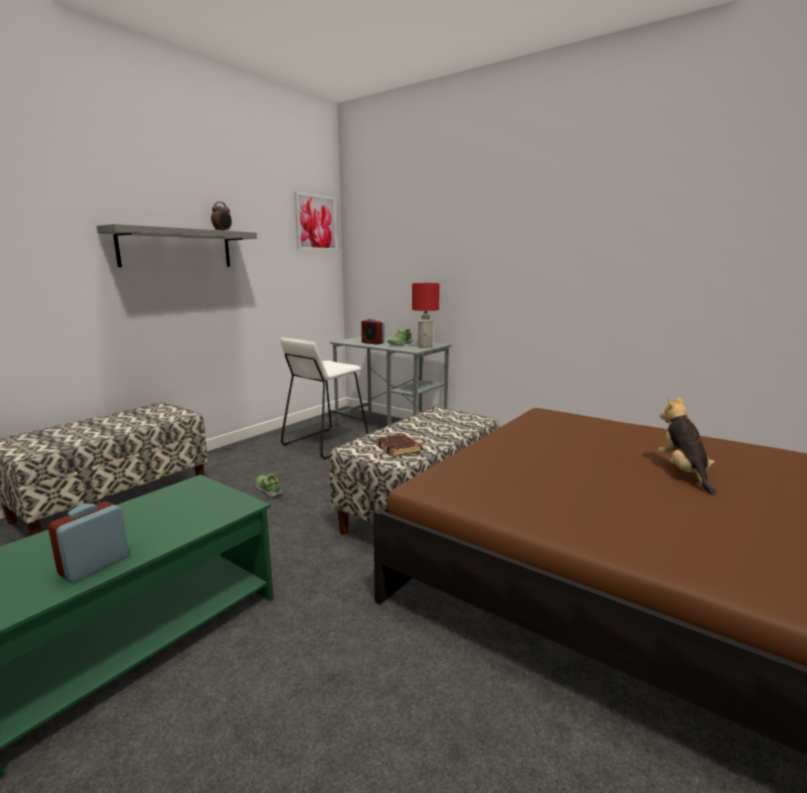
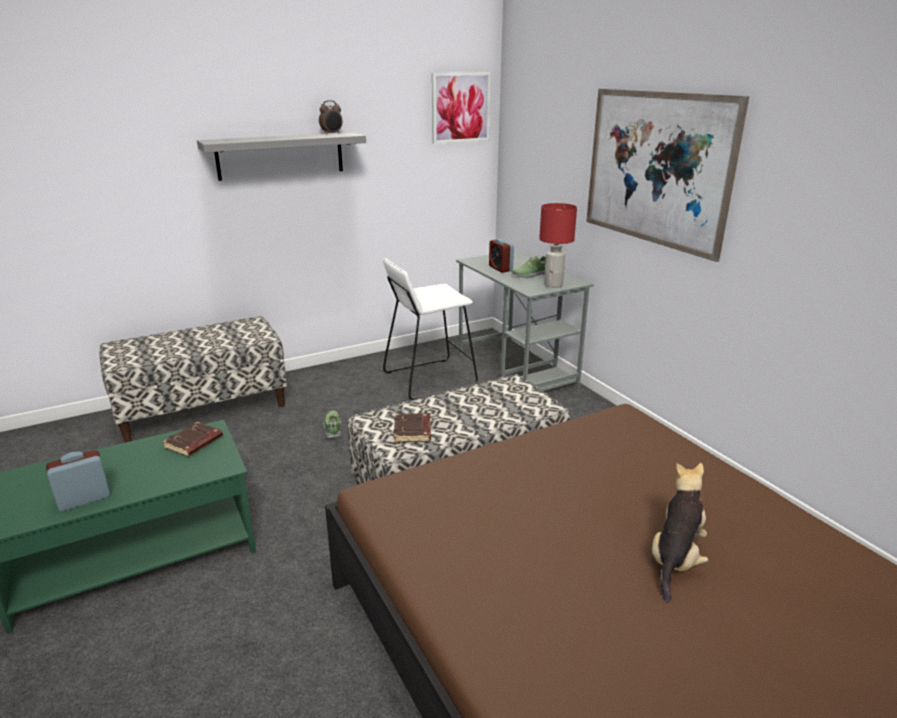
camera: 25 degrees right, 10 degrees up
none -> brown book [162,422,223,457]
none -> picture [586,89,749,262]

